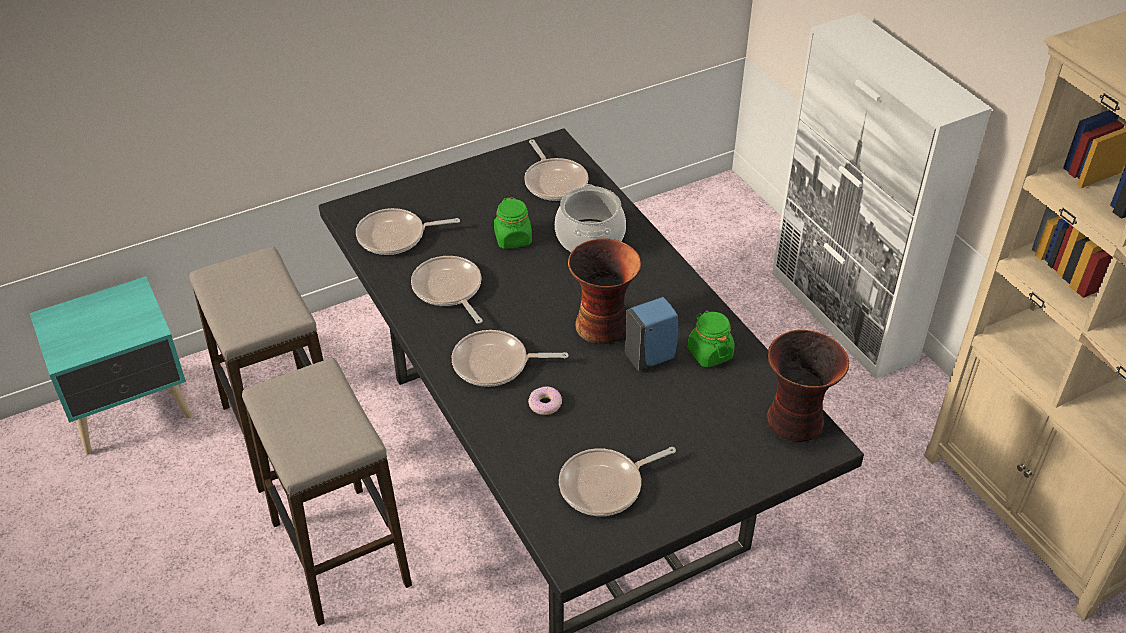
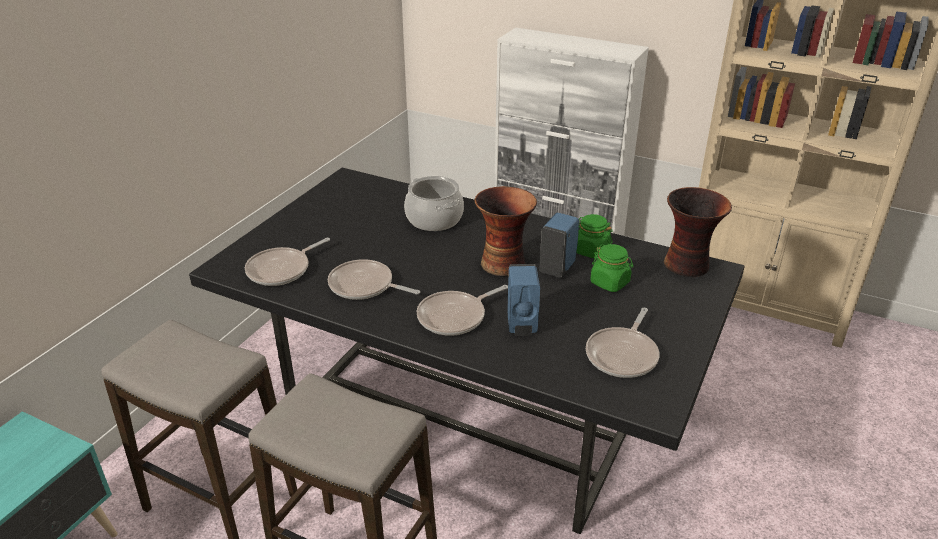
camera: 35 degrees left, 10 degrees down
green jar [494,197,532,249] -> green jar moved to [590,244,633,292]
frying pan [524,139,589,201] -> none
donut [528,386,562,415] -> blue soap dispenser [507,264,540,336]

